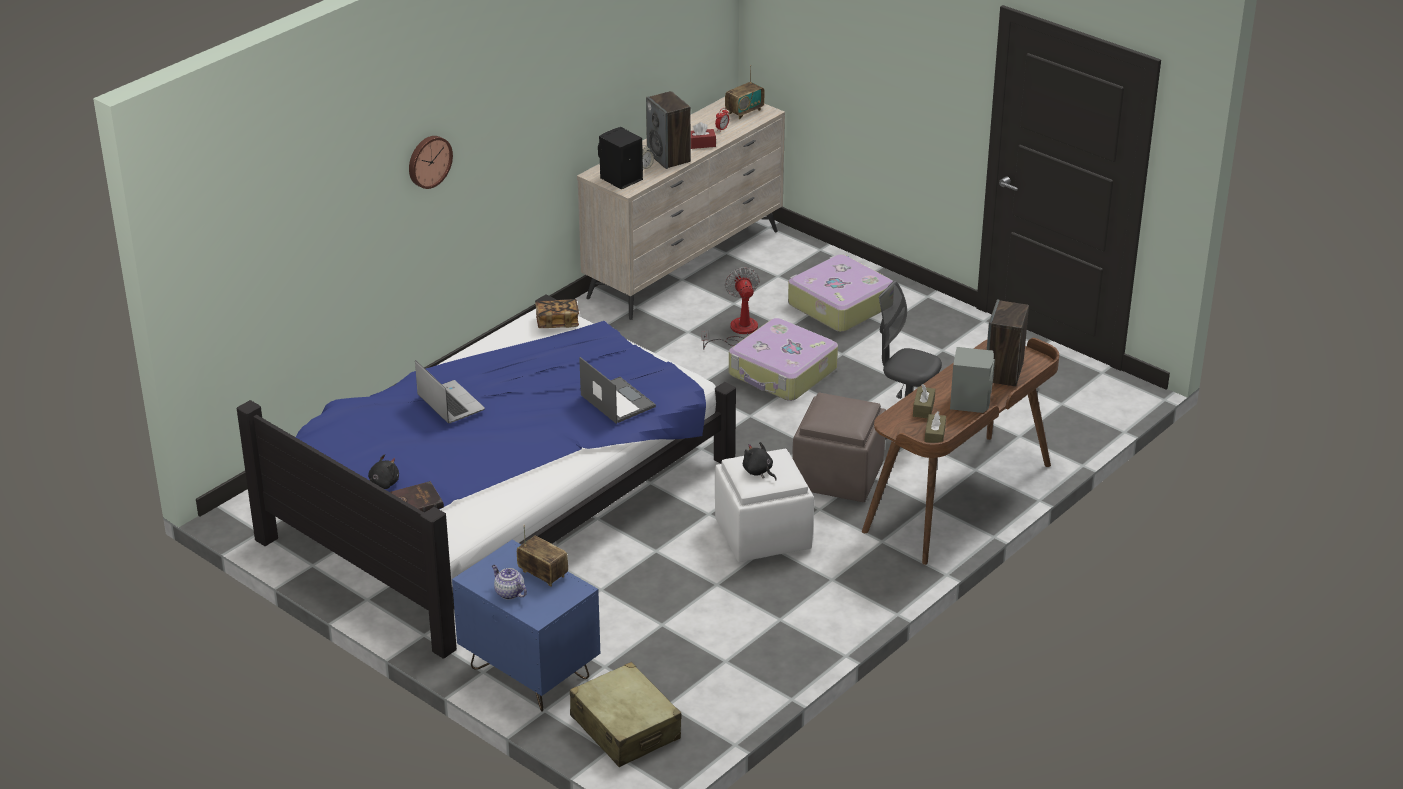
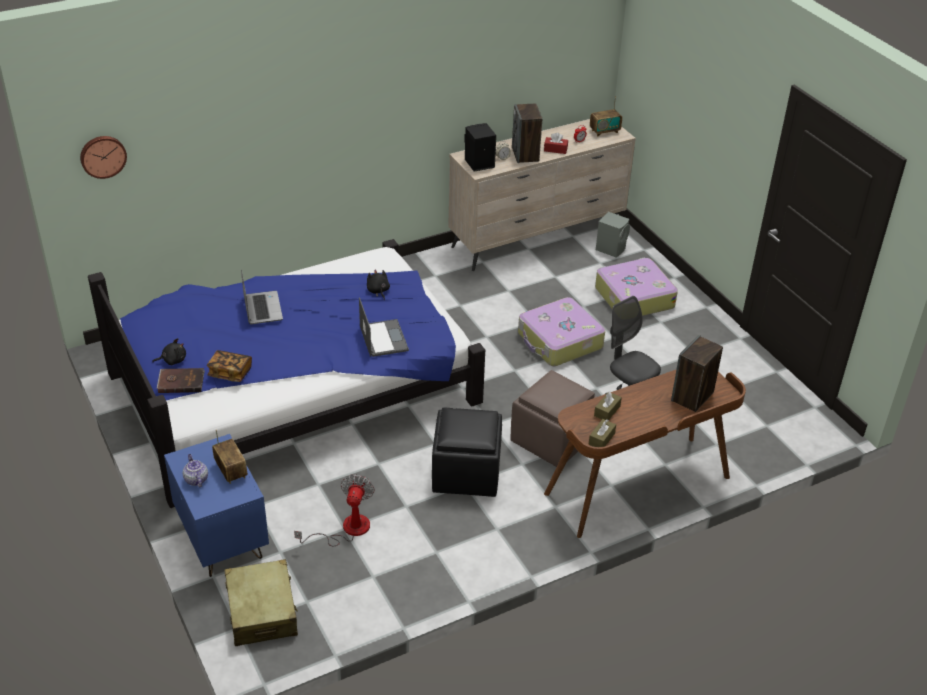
camera: 20 degrees right, 5 degrees up
wall clock [409,136,453,189] -> wall clock moved to [80,136,127,179]
book [535,299,579,328] -> book moved to [207,350,252,382]
fan [701,267,759,349] -> fan moved to [294,474,375,546]
white ottoman [715,449,814,562] -> black ottoman [432,407,502,497]
black plush toy [743,442,777,481] -> black plush toy moved to [367,270,390,300]
grey speaker [950,347,995,413] -> grey speaker moved to [596,212,630,257]

